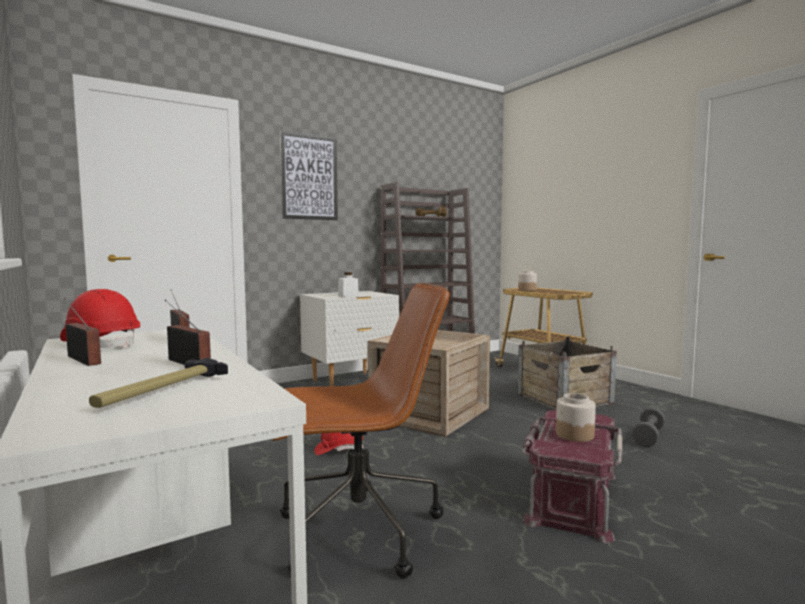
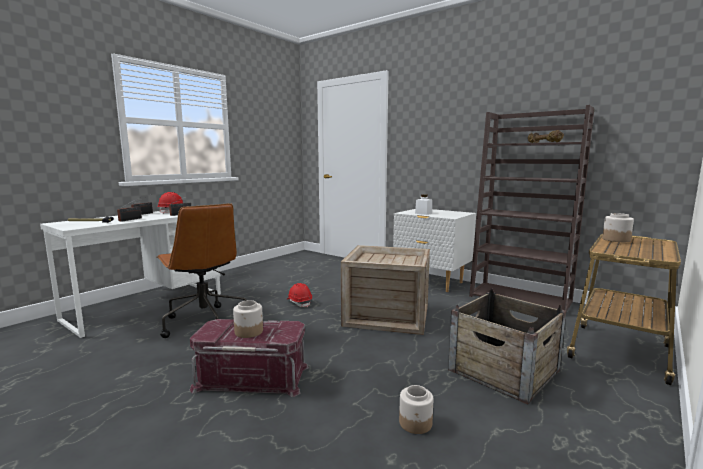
camera: 70 degrees right, 5 degrees up
picture [280,131,338,220] -> none
grey dumbbell [632,407,665,447] -> jar [399,385,433,434]

